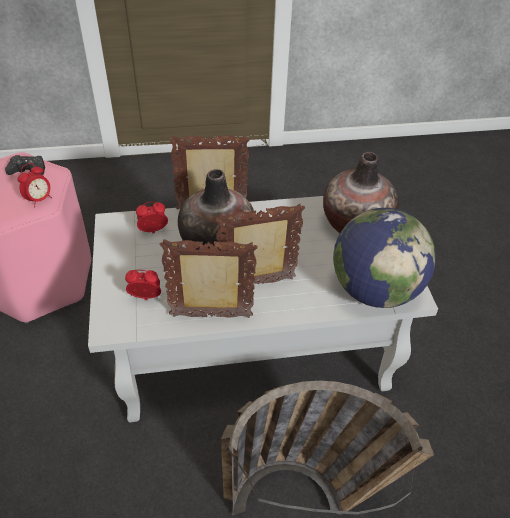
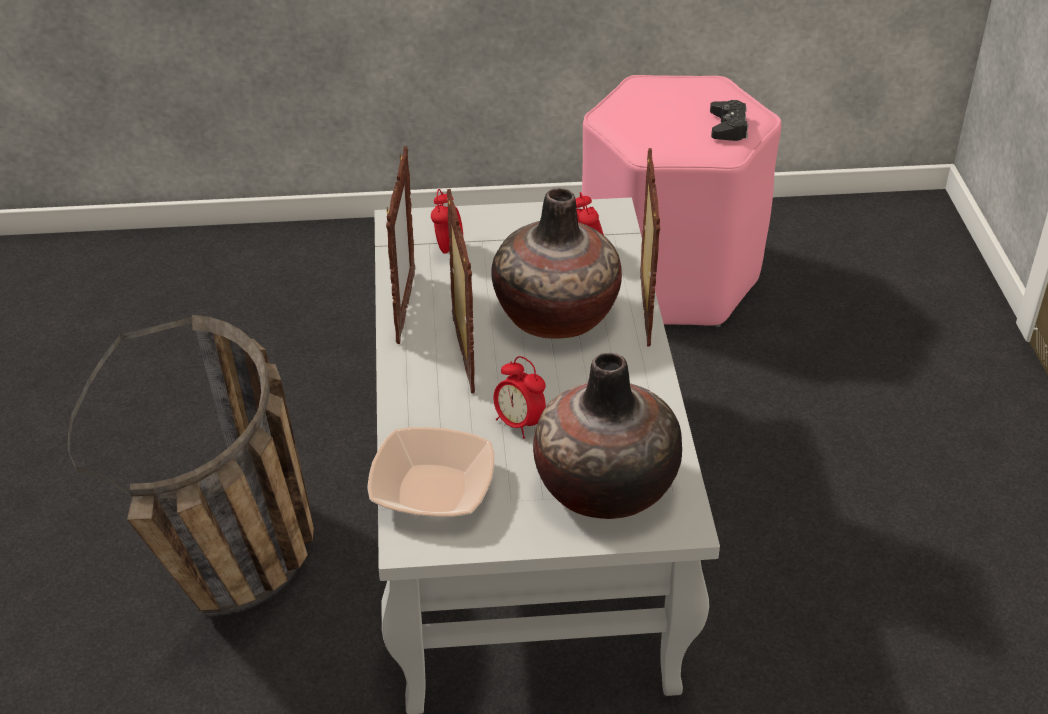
camera: 95 degrees right, 5 degrees down
alarm clock [17,163,52,207] -> alarm clock moved to [494,356,546,439]
globe [333,208,436,308] -> bowl [367,427,495,517]

